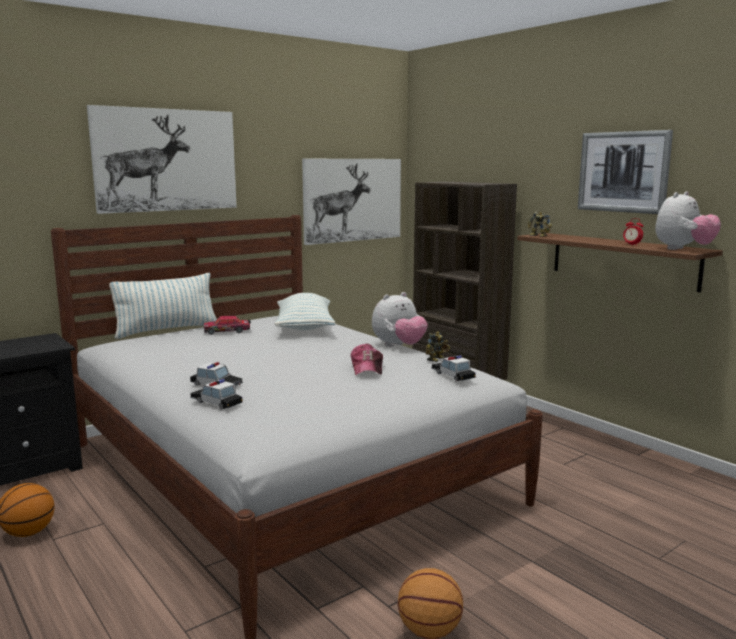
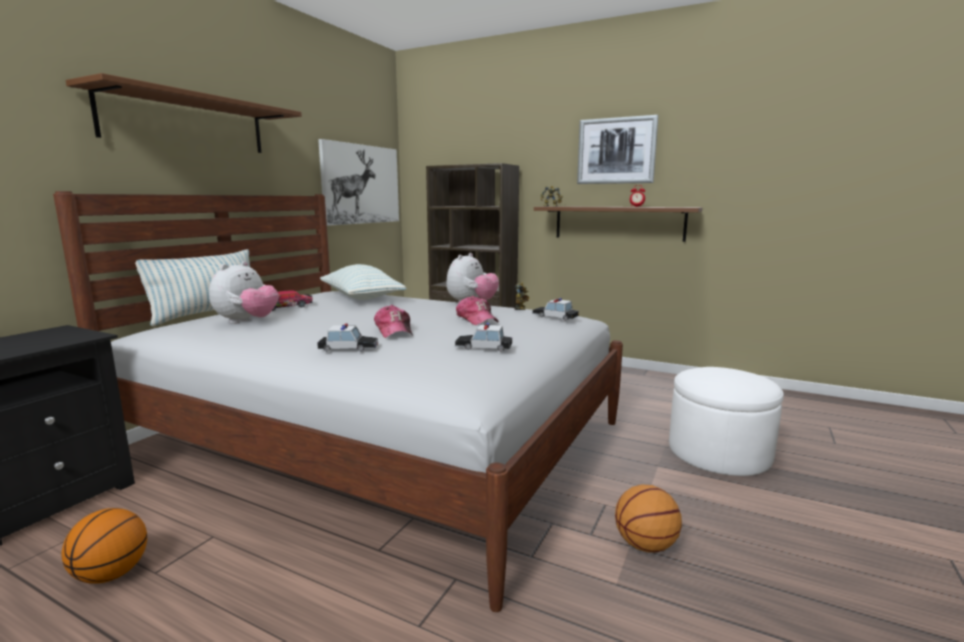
camera: 25 degrees left, 0 degrees up
picture [87,105,237,214] -> brown shelf [66,73,302,153]
toy car [190,379,243,410] -> toy car moved to [455,323,512,352]
plush toy [655,192,721,250] -> plush toy moved to [209,261,279,324]
none -> cap [374,305,413,338]
none -> white ottoman [669,367,784,476]

